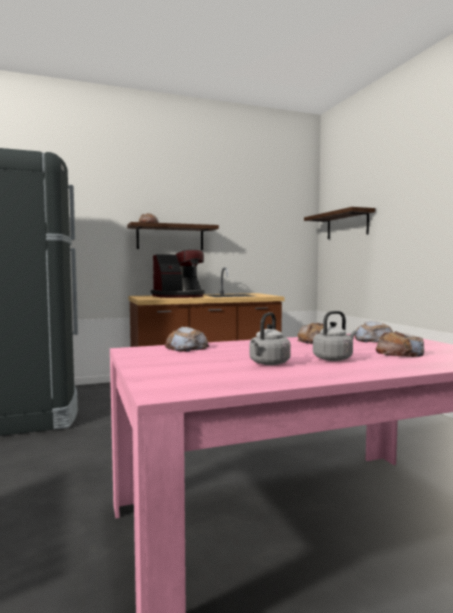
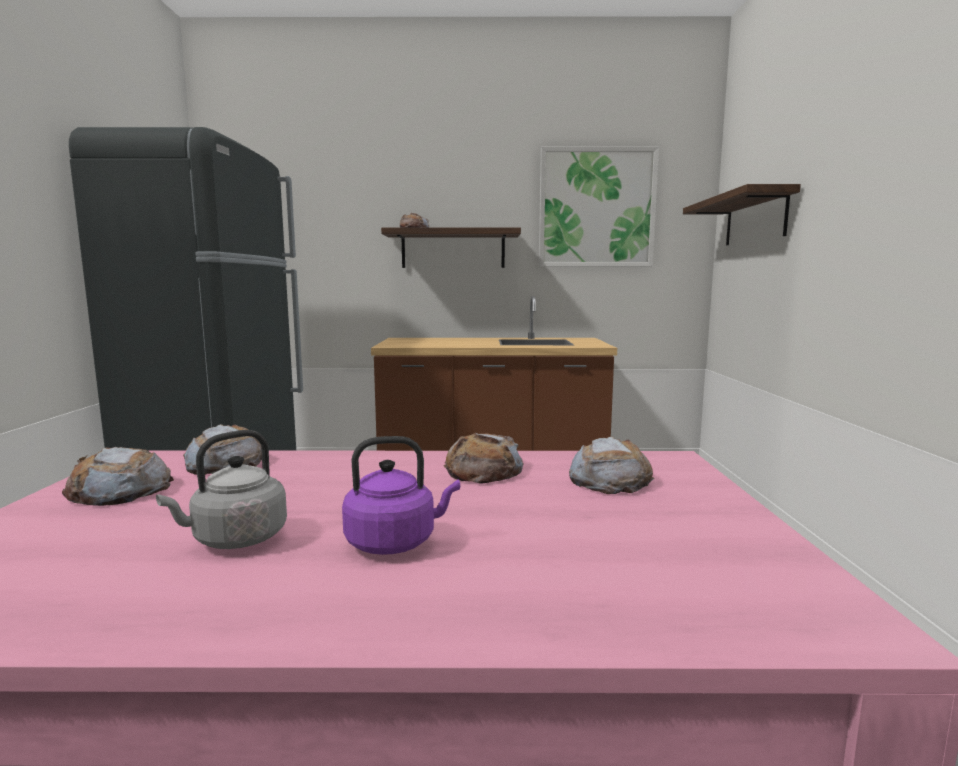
camera: 20 degrees right, 5 degrees up
coffee machine [151,250,205,298] -> none
grey kettle [313,311,357,361] -> purple kettle [342,436,460,555]
bread [376,331,424,357] -> bread moved to [62,447,174,506]
none -> picture [539,146,659,267]

